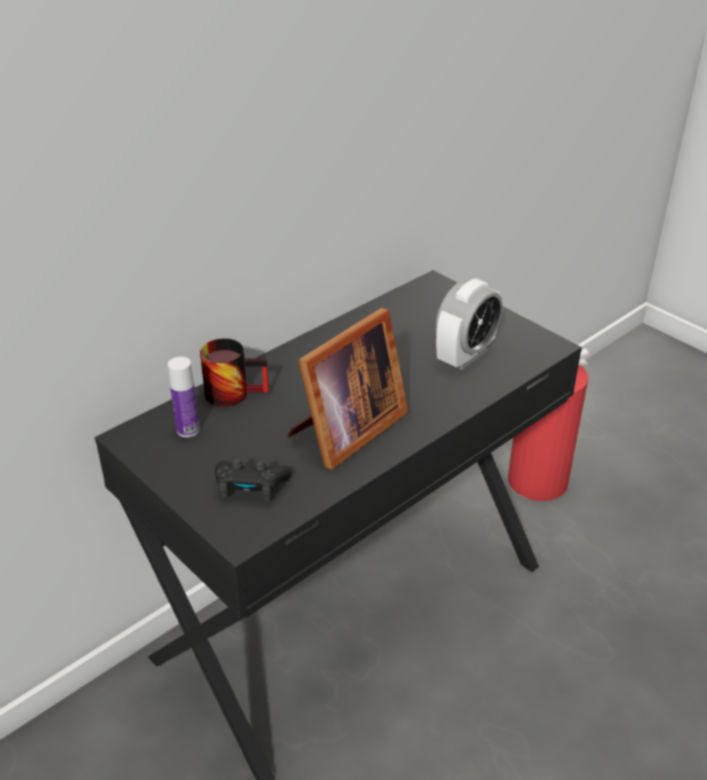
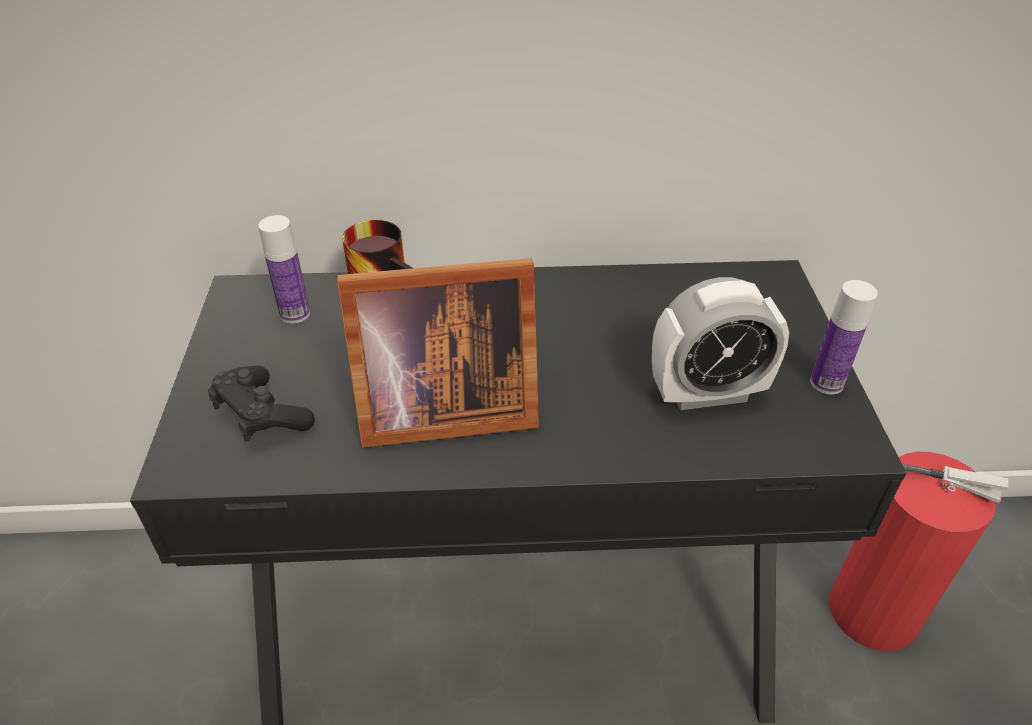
camera: 40 degrees right, 5 degrees up
none -> bottle [810,280,878,394]

